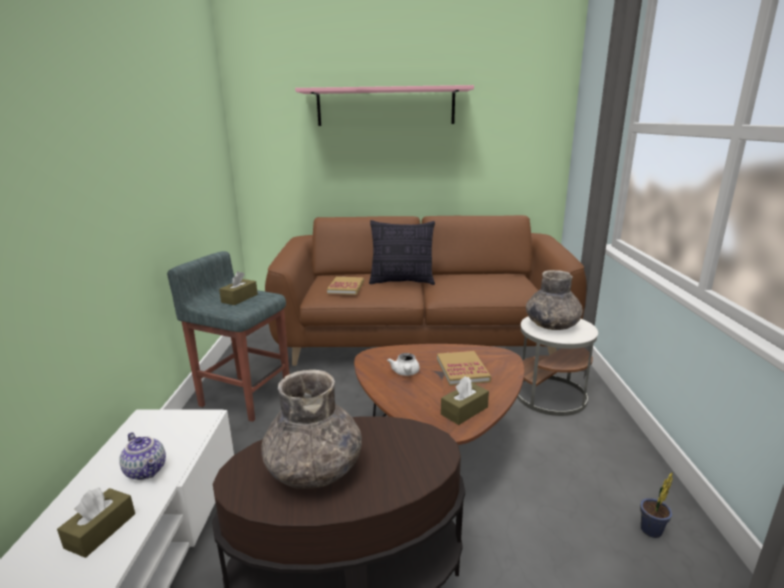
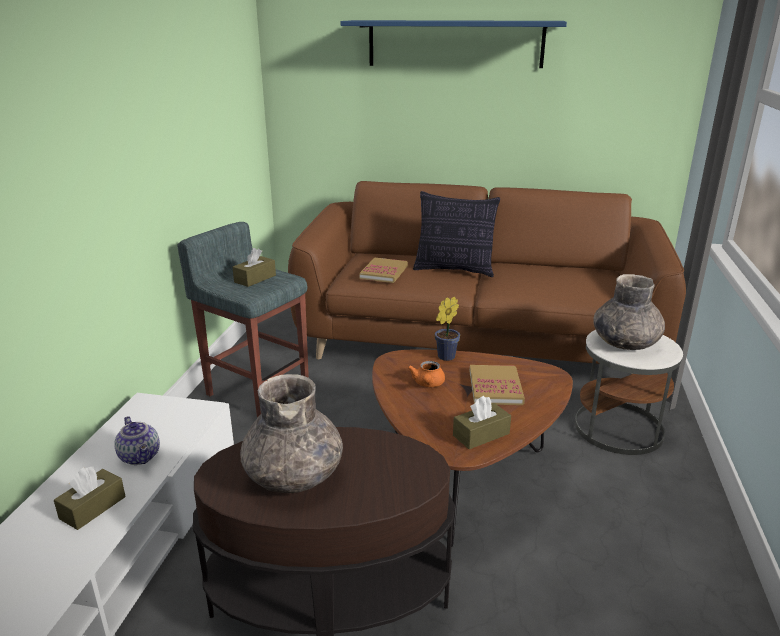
camera: 10 degrees right, 5 degrees up
pink shelf [295,85,474,126] -> blue shelf [341,20,567,68]
white teapot [387,353,420,376] -> orange teapot [407,361,445,387]
potted plant [640,473,673,538] -> potted plant moved to [435,297,460,361]

